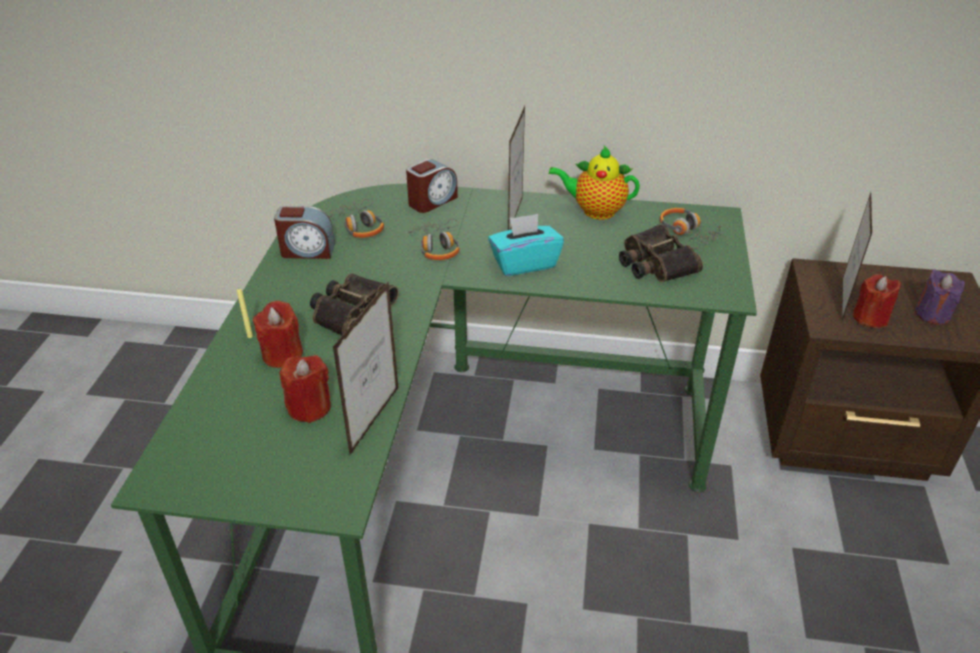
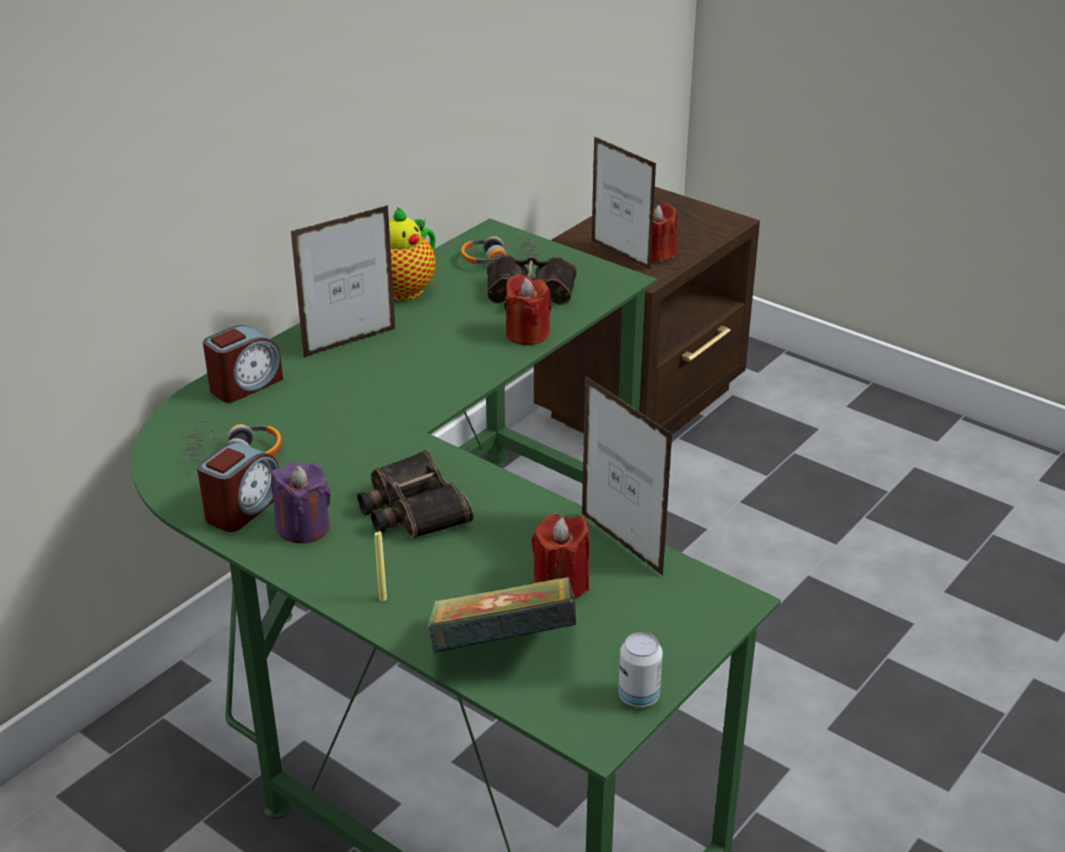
camera: 60 degrees left, 5 degrees down
red candle [253,301,303,368] -> red candle moved to [506,274,551,345]
alarm clock [406,159,458,213] -> alarm clock turned 60 degrees clockwise [203,325,283,403]
headphones [406,219,460,260] -> none
turquoise tissue box [488,214,564,276] -> none
picture frame [508,106,525,230] -> picture frame turned 105 degrees clockwise [291,205,396,357]
purple candle [915,270,965,324] -> purple candle moved to [271,461,331,543]
none -> book [428,577,576,653]
none -> can [618,632,663,708]

